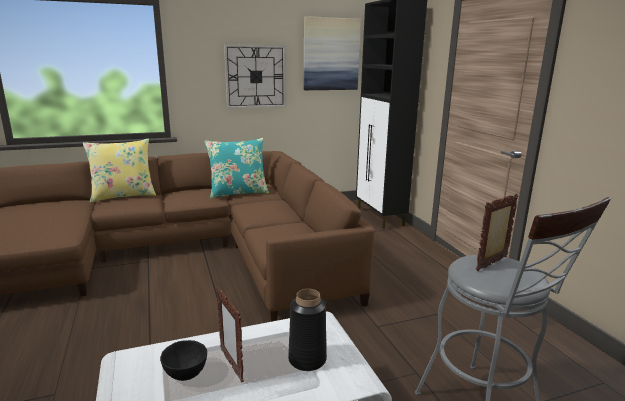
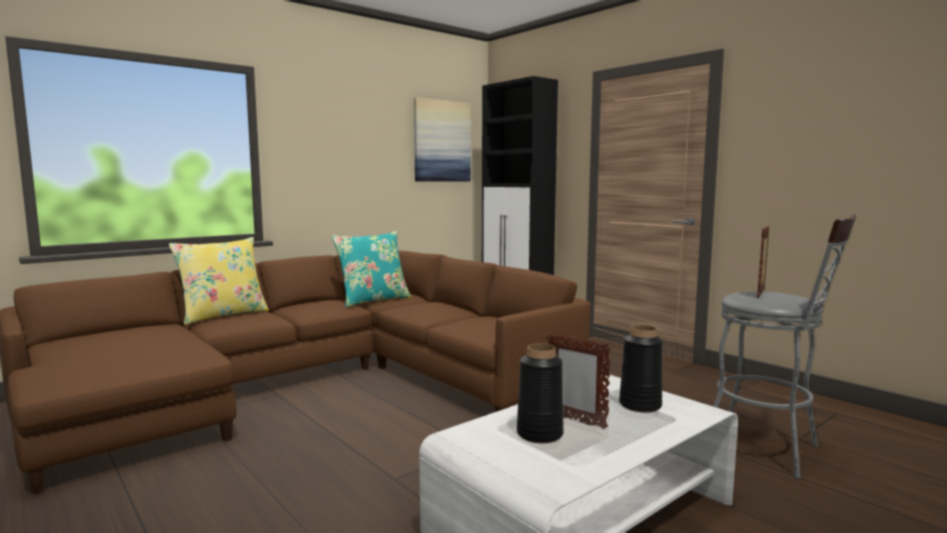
camera: 20 degrees left, 10 degrees down
black bowl [160,340,207,381] -> black vase [517,343,564,443]
wall clock [224,44,286,109] -> none

